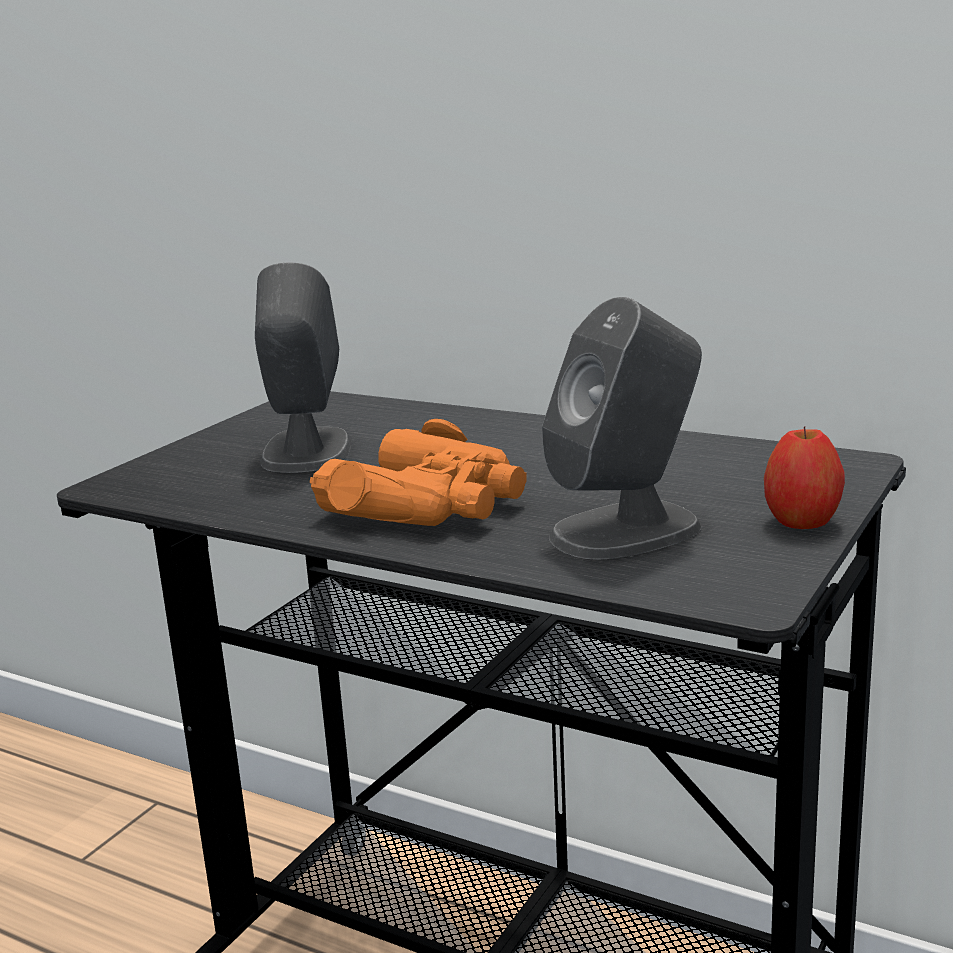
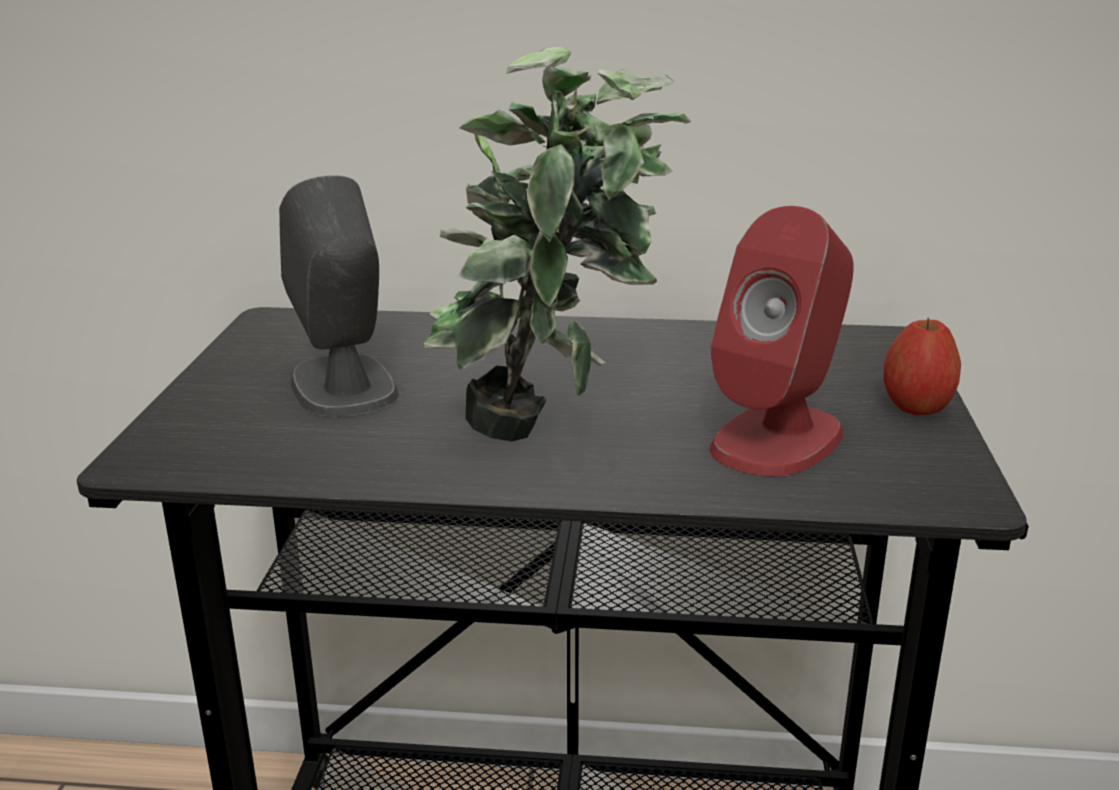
camera: 25 degrees left, 5 degrees up
orange binoculars [310,419,527,526] -> potted plant [424,47,691,441]
grey speaker [542,297,702,560] -> red speaker [710,206,854,477]

